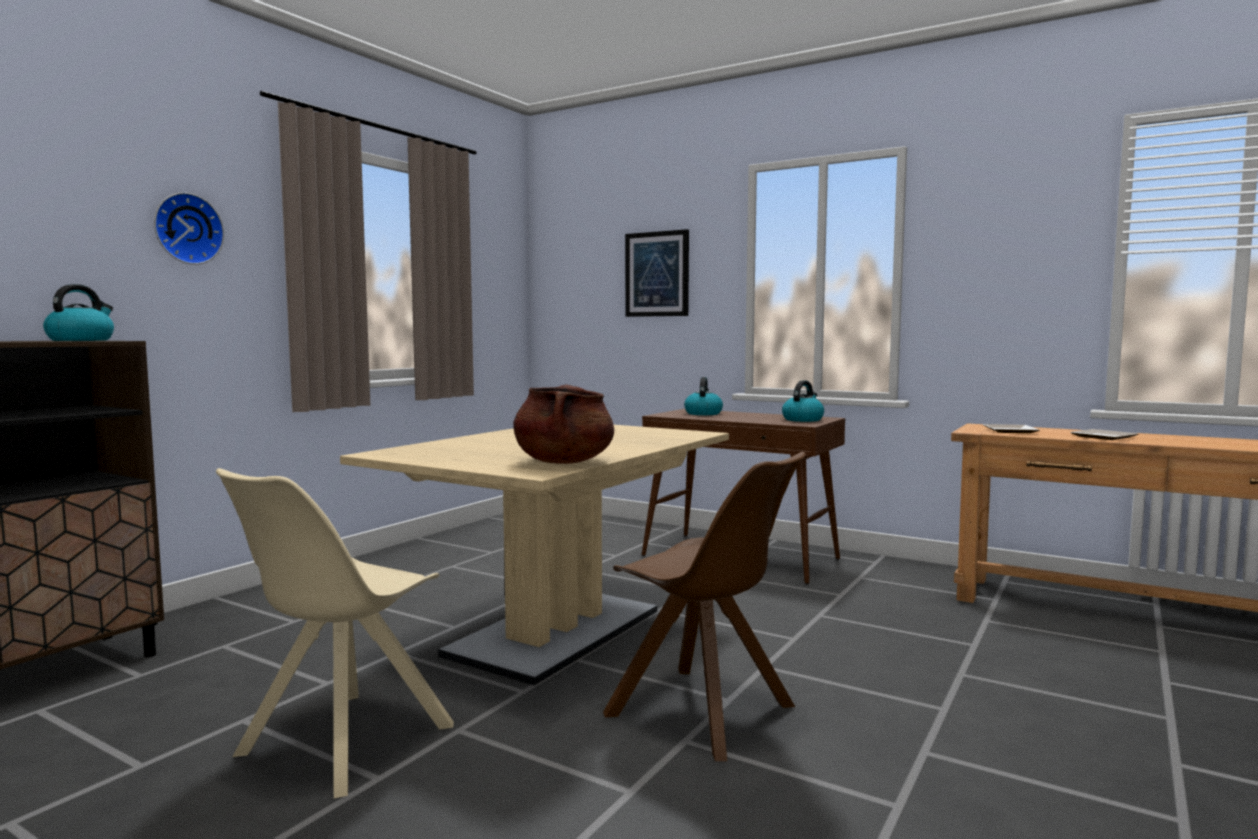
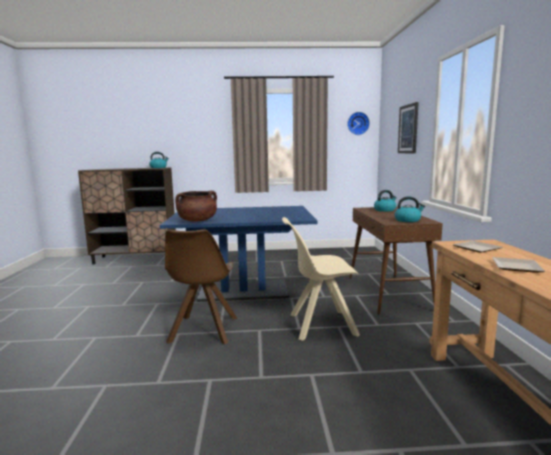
camera: 55 degrees right, 5 degrees up
wall clock [154,192,224,265] -> wall clock moved to [347,112,370,135]
beige chair [216,468,454,798] -> beige chair moved to [282,217,360,341]
beige dining table [340,425,729,685] -> blue dining table [160,206,317,302]

